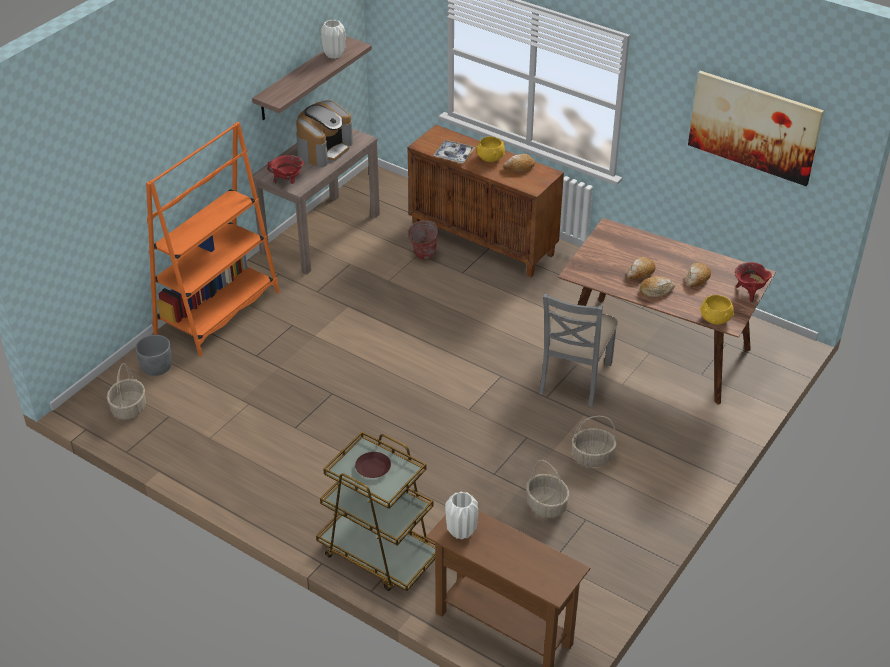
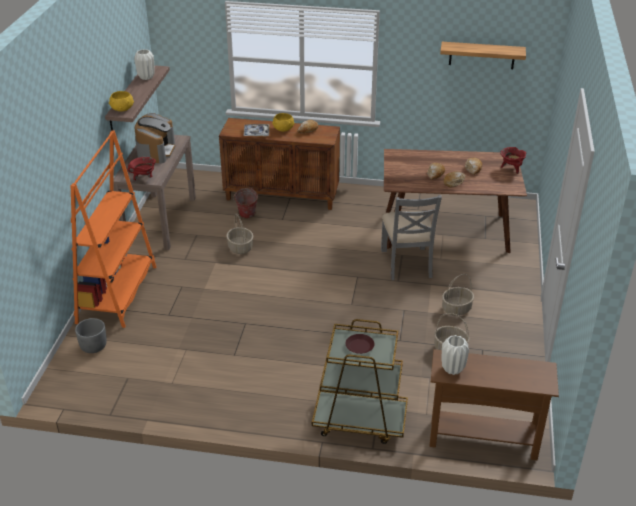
camera: 25 degrees left, 5 degrees down
basket [107,363,146,420] -> basket moved to [226,213,253,254]
picture [688,71,824,186] -> shelf [440,42,526,69]
yellow bowl [700,295,734,325] -> yellow bowl moved to [109,91,134,112]

